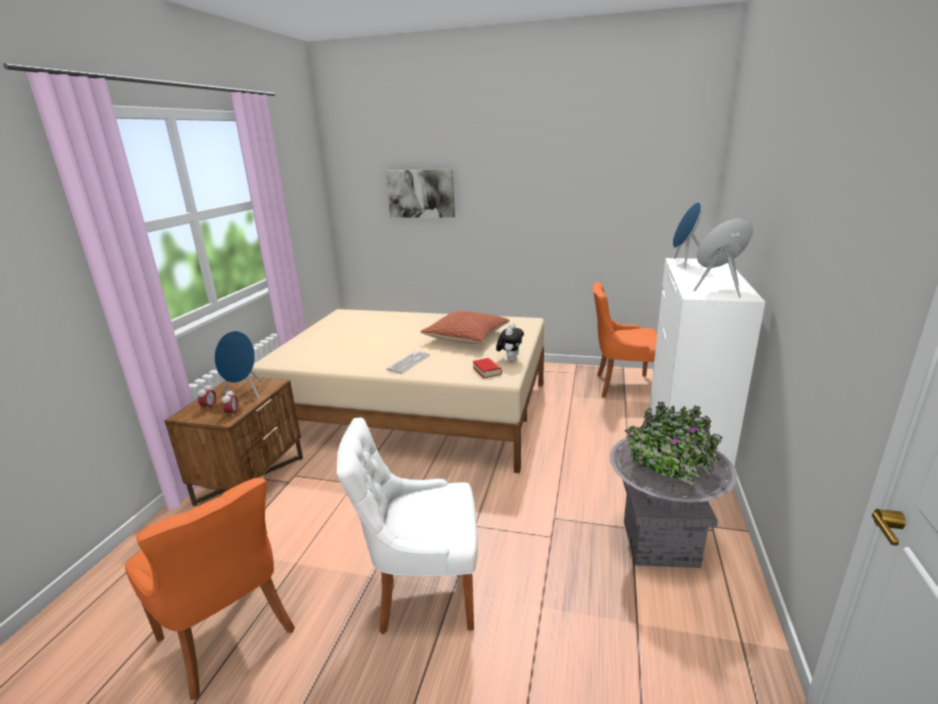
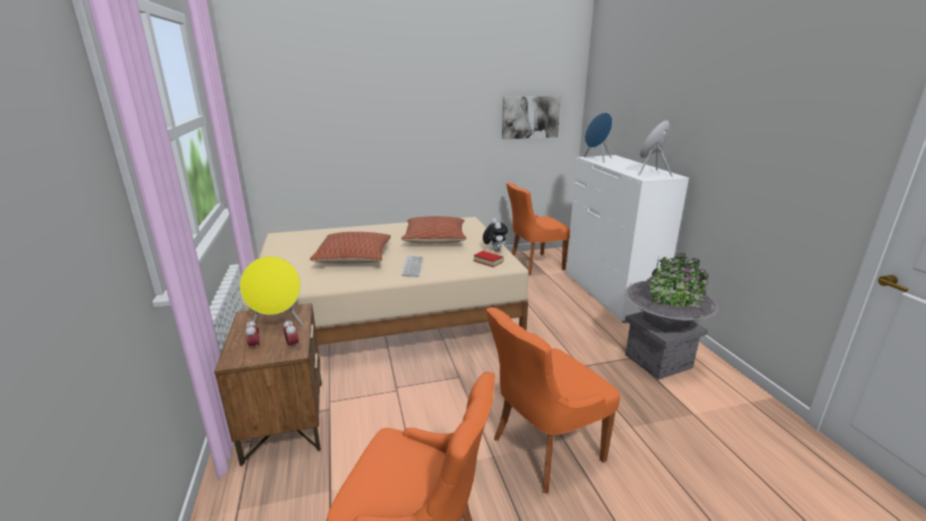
camera: 30 degrees left, 0 degrees up
blue speaker [214,331,264,399] -> yellow speaker [240,256,304,327]
white chair [337,418,478,634] -> orange chair [486,307,620,493]
picture [386,169,455,218] -> picture moved to [502,96,561,139]
none -> pillow [310,232,391,264]

